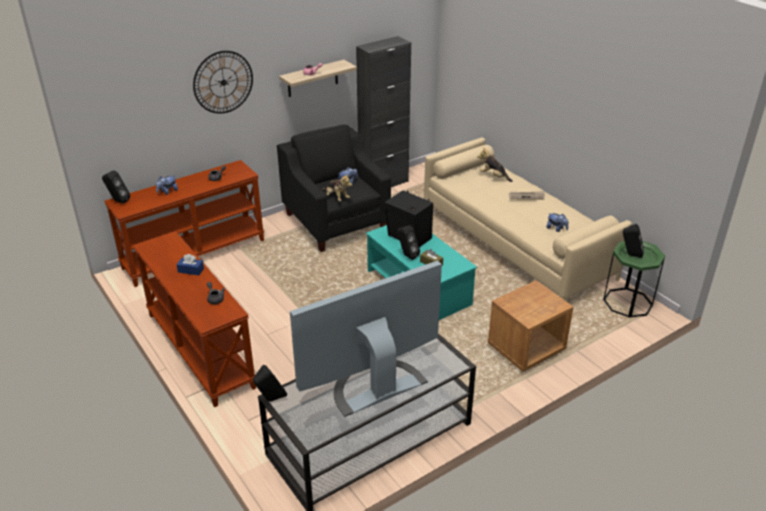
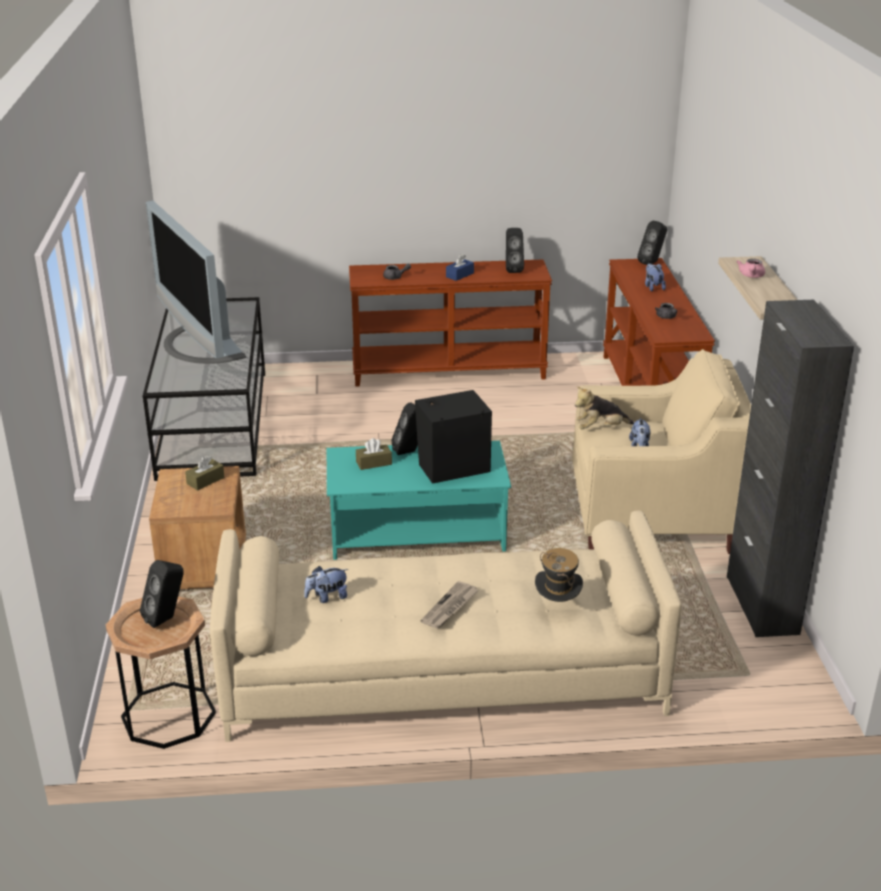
camera: 120 degrees right, 5 degrees down
wall clock [193,51,253,114] -> none
black speaker [253,365,287,402] -> black speaker moved to [506,228,524,273]
black armchair [277,124,391,252] -> beige armchair [572,349,751,554]
television [290,261,442,417] -> television turned 150 degrees clockwise [146,201,247,364]
plush toy [478,147,513,182] -> hat [535,548,583,602]
green side table [603,241,665,318] -> brown side table [106,596,216,749]
none -> brown tissue box [185,456,225,490]

